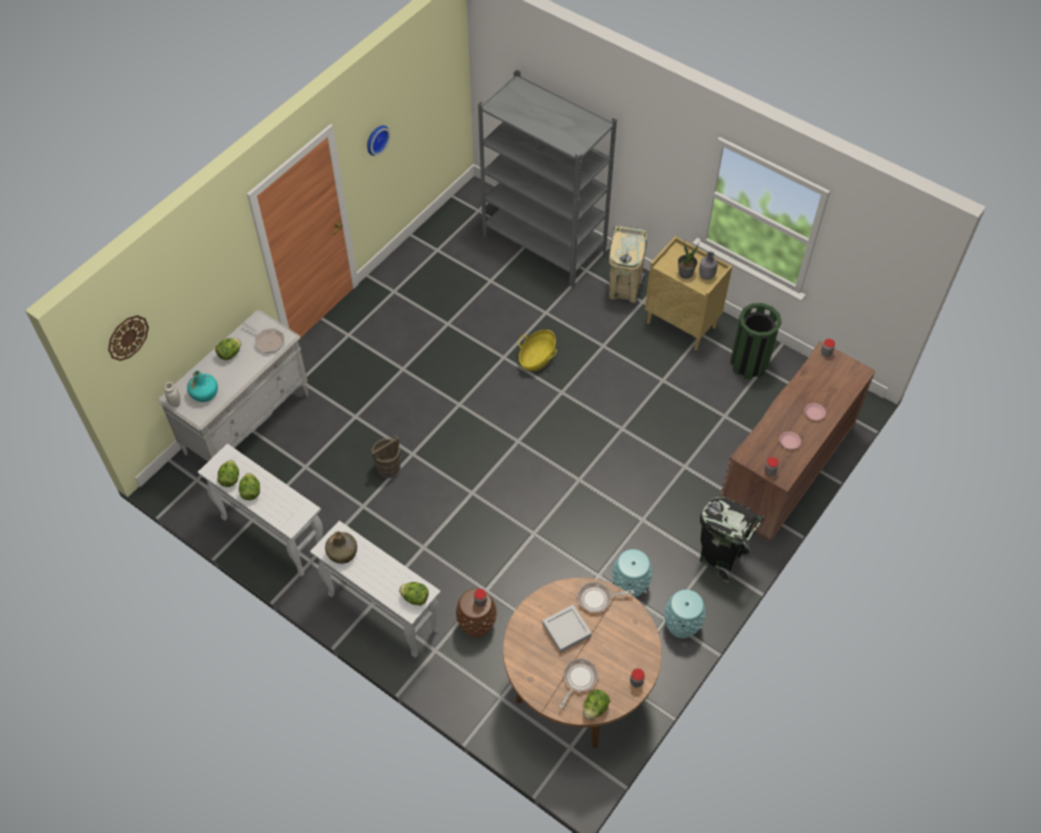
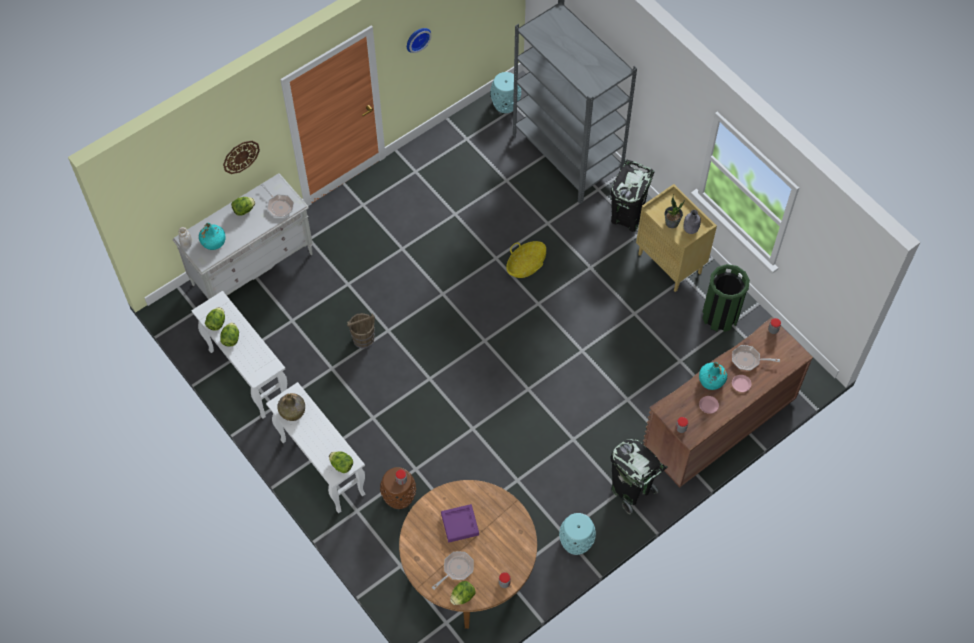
camera: 15 degrees right, 5 degrees up
wall clock [108,315,149,361] -> wall clock moved to [223,141,260,174]
grey tray [542,605,592,653] -> purple tray [441,504,479,542]
frying pan [578,582,634,613] -> frying pan moved to [732,345,780,371]
beige trash can [609,226,647,303] -> black trash can [610,159,655,232]
turquoise stool [612,549,652,597] -> turquoise stool moved to [490,72,521,113]
none -> turquoise bottle [699,362,727,390]

